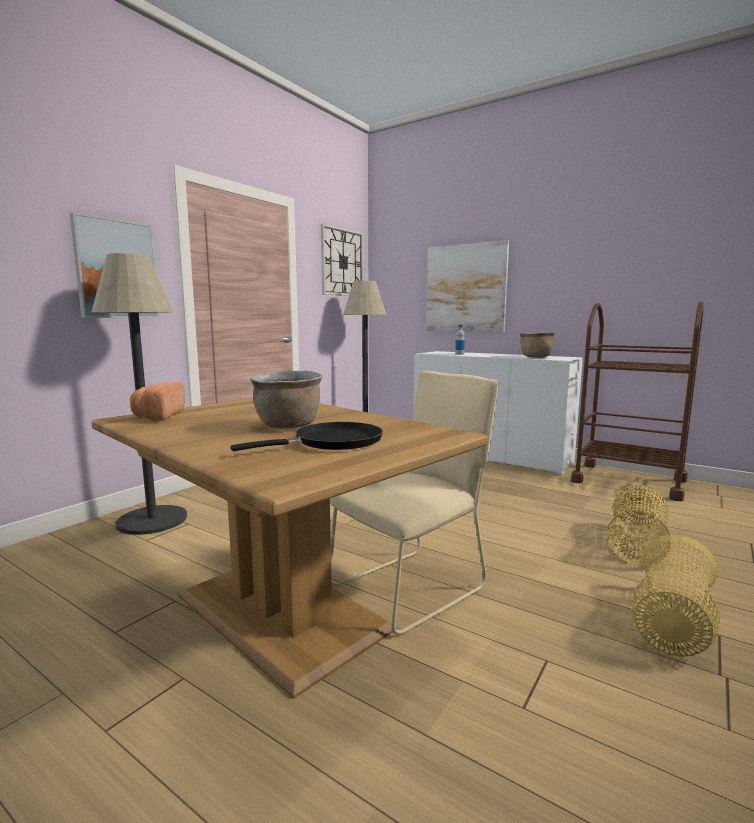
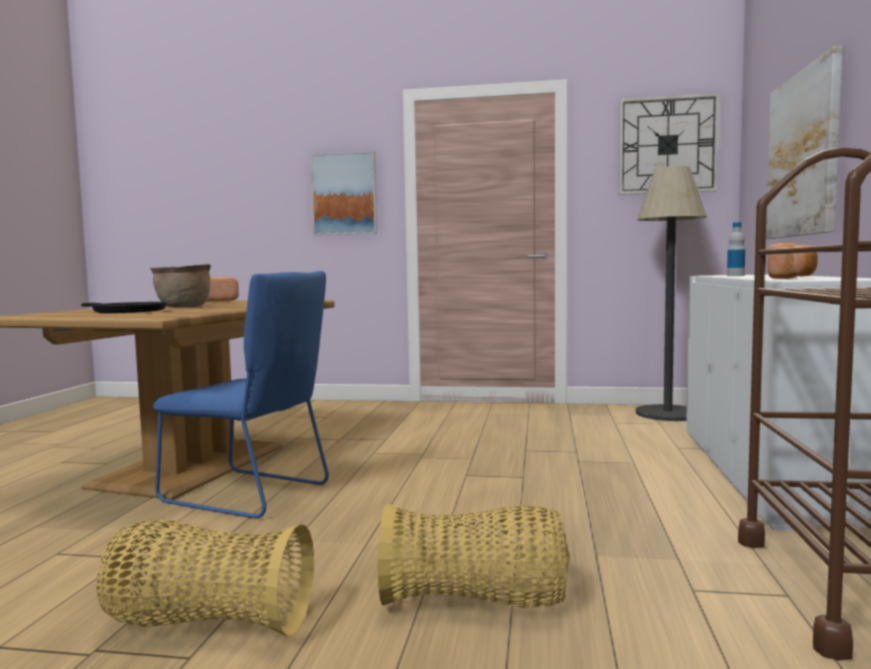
camera: 65 degrees right, 5 degrees down
floor lamp [92,253,187,535] -> none
beige chair [330,370,498,635] -> blue chair [153,271,329,518]
brown cooking pot [519,332,555,358] -> bread [768,243,818,279]

